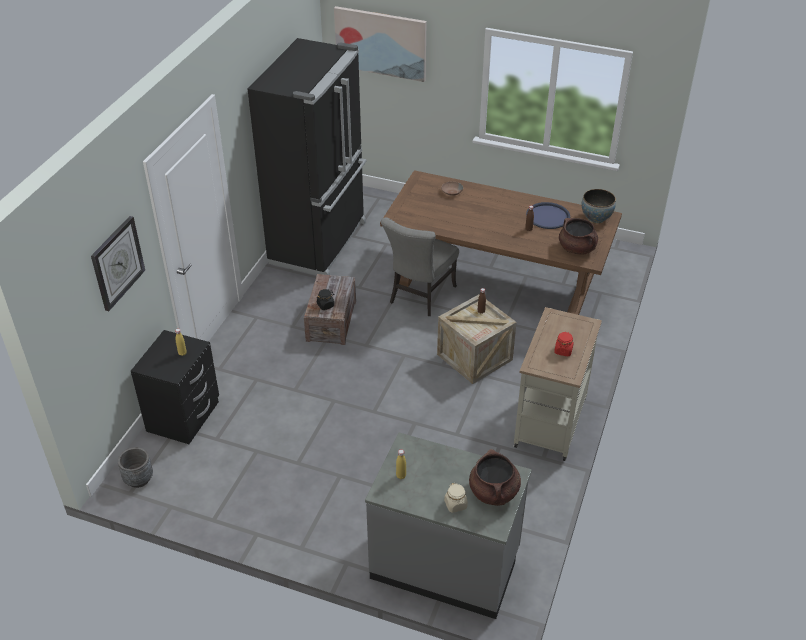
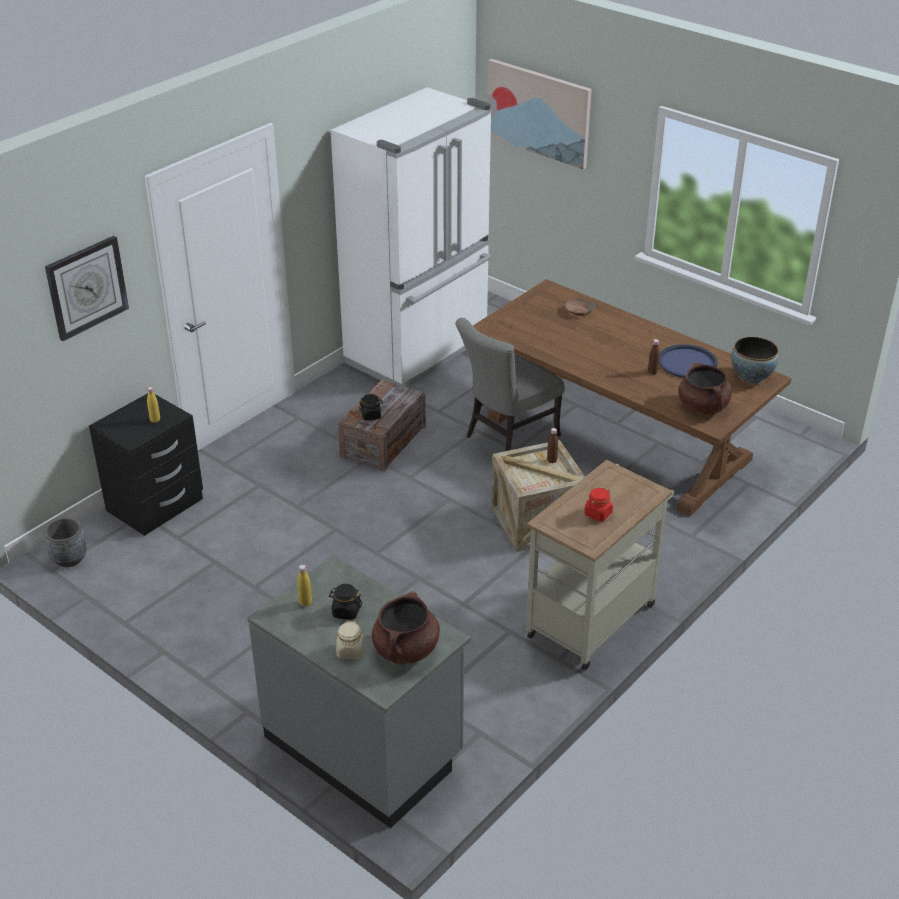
camera: 20 degrees right, 5 degrees down
black fridge [248,38,366,275] -> white fridge [331,87,492,388]
none -> black jar [329,584,362,620]

